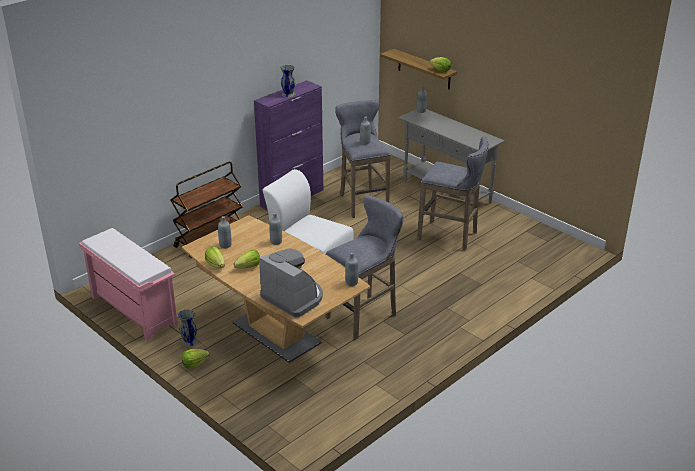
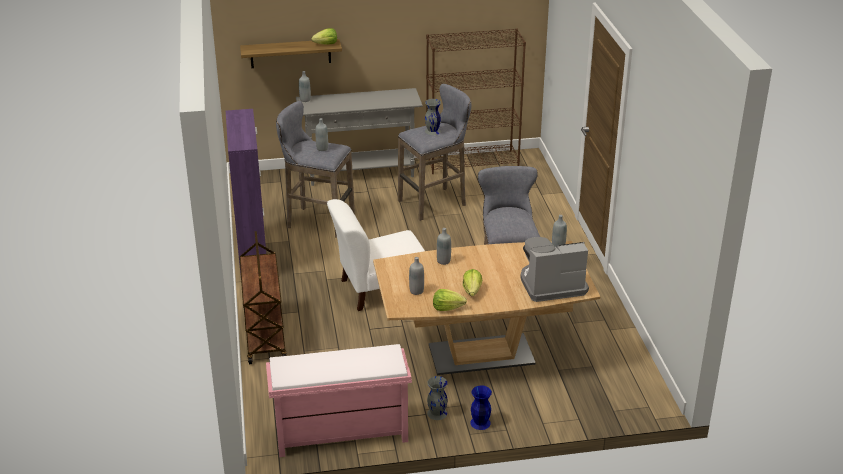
camera: 55 degrees left, 0 degrees up
lettuce [182,349,210,369] -> blue vase [470,385,492,430]
grey vase [281,65,295,97] -> grey vase moved to [425,99,441,135]
none -> brown bookcase [426,28,526,174]

